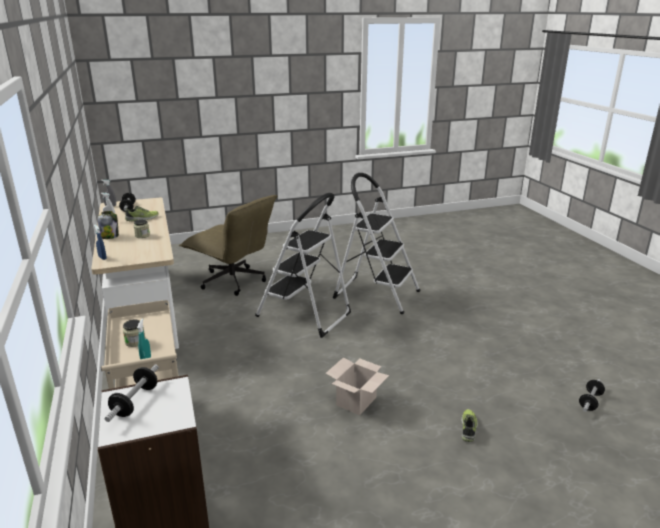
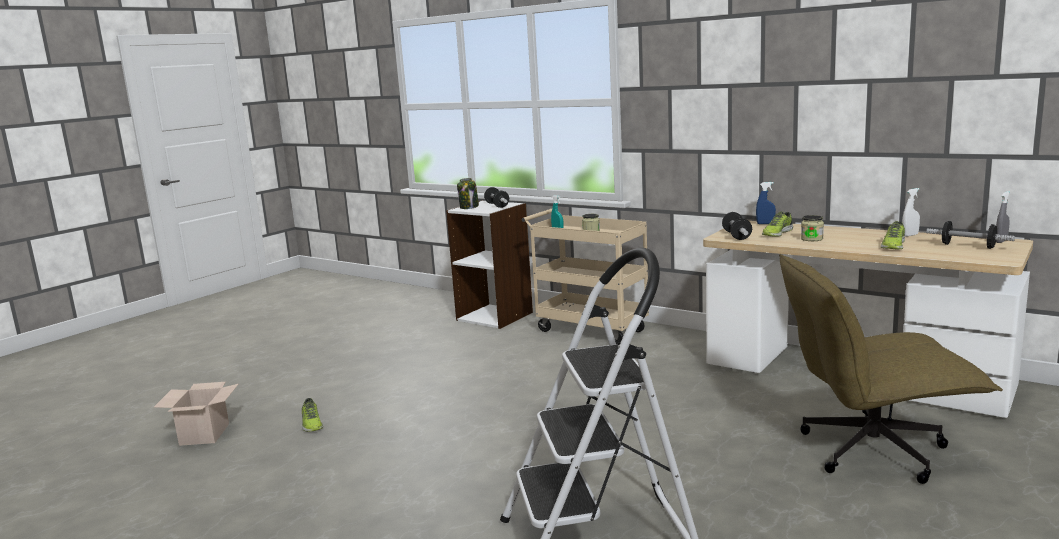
camera: 145 degrees right, 10 degrees down
jar [98,211,119,239] -> jar moved to [457,178,479,209]
step ladder [255,193,351,338] -> none
cardboard box [325,357,389,415] -> cardboard box moved to [154,382,238,446]
dumbbell [579,379,605,412] -> dumbbell moved to [722,212,752,240]
none -> shoe [762,211,793,237]

